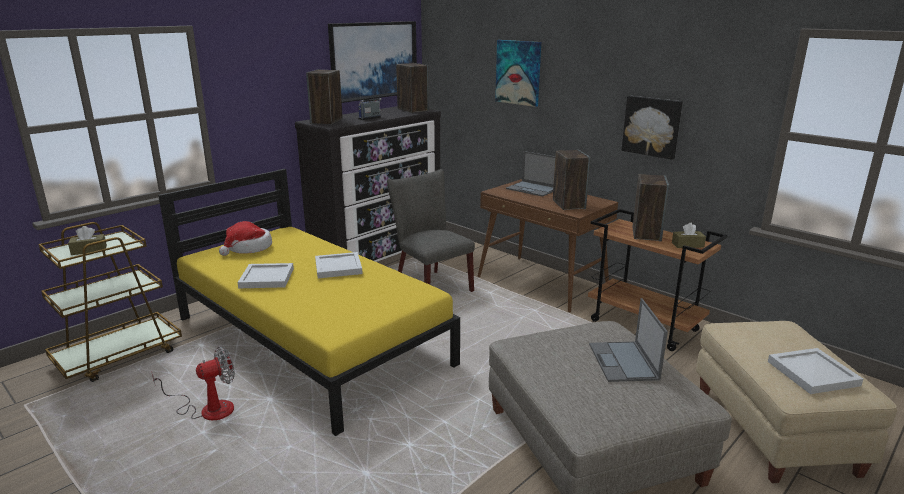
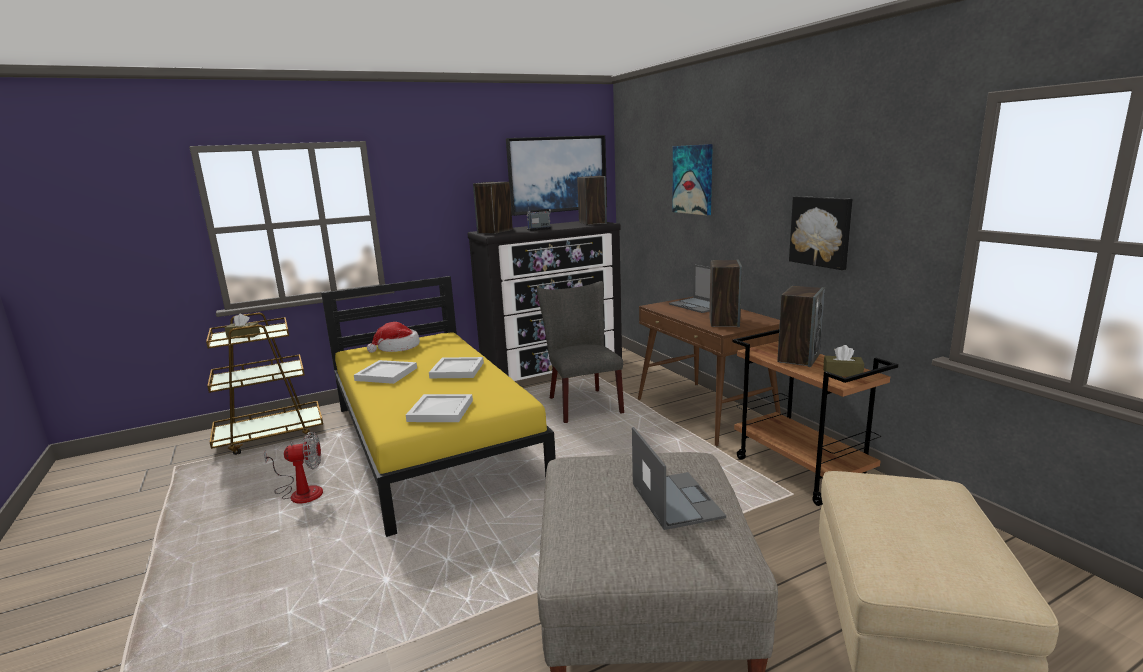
camera: 20 degrees right, 5 degrees down
laptop [589,298,668,382] -> laptop turned 150 degrees clockwise [632,427,726,530]
white tray [768,348,863,394] -> white tray moved to [406,394,473,422]

